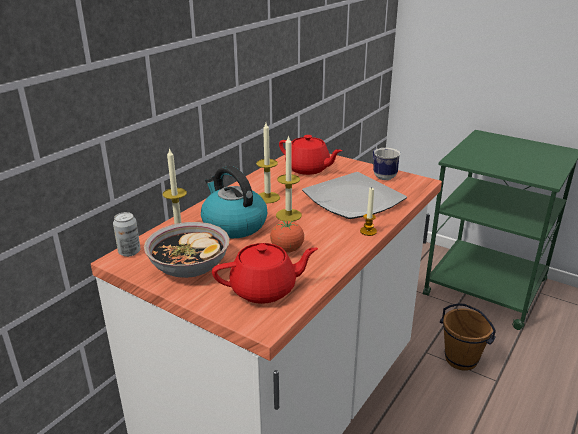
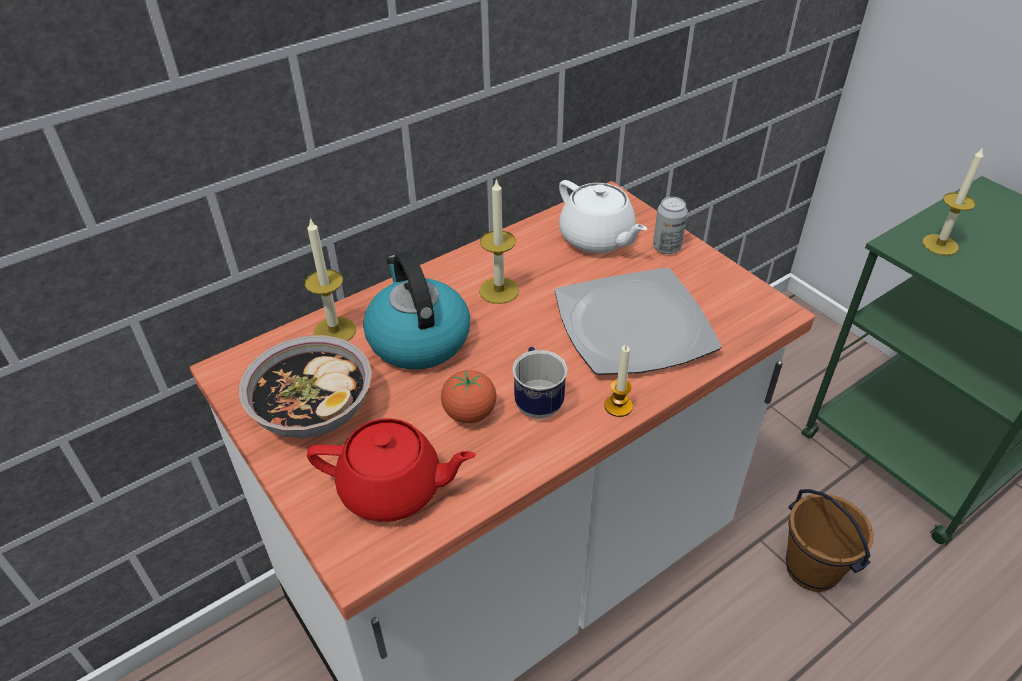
camera: 20 degrees right, 15 degrees up
can [113,212,140,257] -> can moved to [653,197,688,254]
candle [276,135,302,221] -> candle moved to [922,147,984,255]
red teapot [279,135,343,175] -> white teapot [559,180,647,253]
mug [373,148,400,180] -> mug moved to [512,347,568,419]

